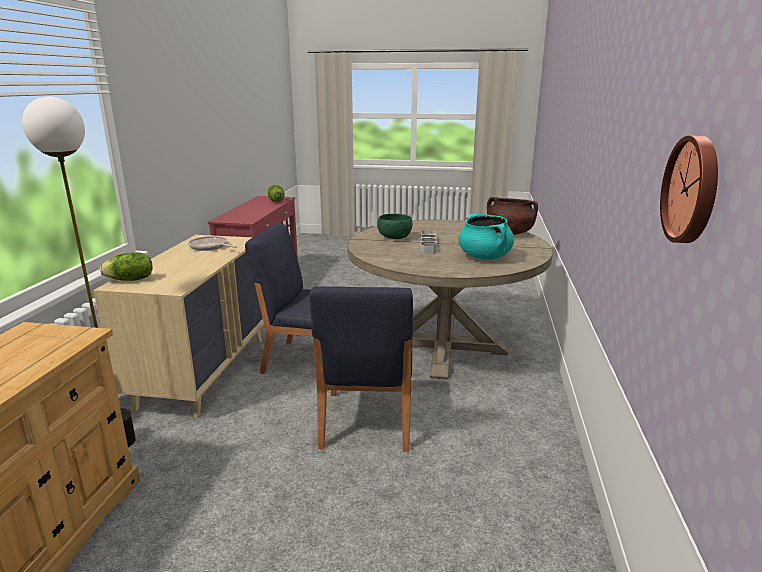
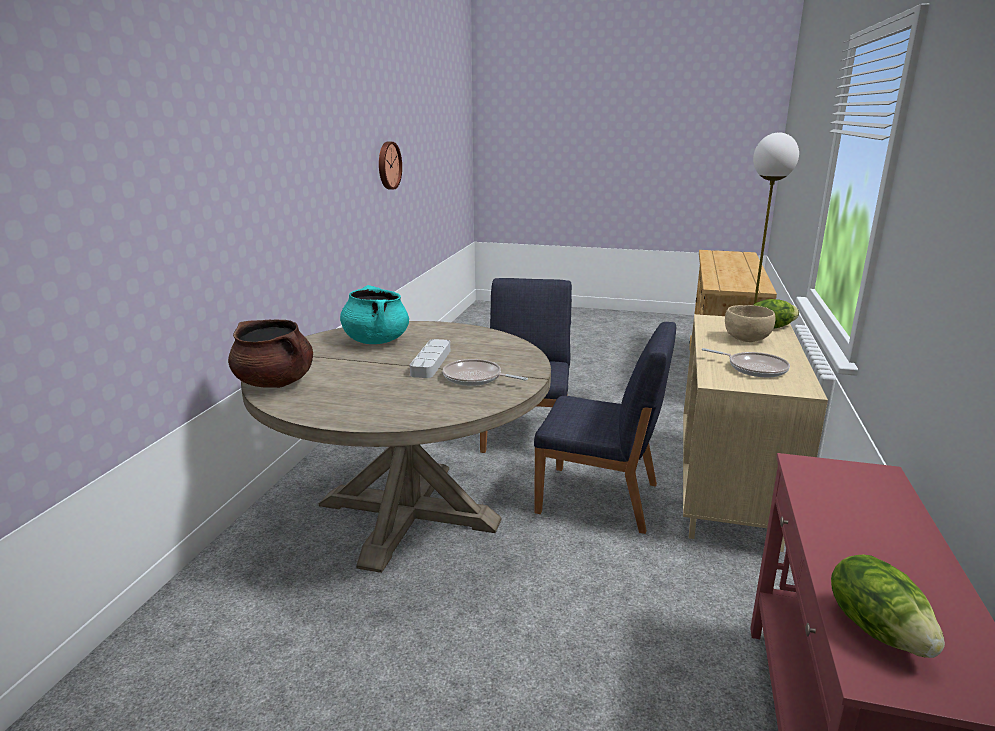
camera: 175 degrees left, 0 degrees up
green bowl [377,214,412,239] -> frying pan [443,359,528,386]
none -> beige bowl [725,305,775,342]

